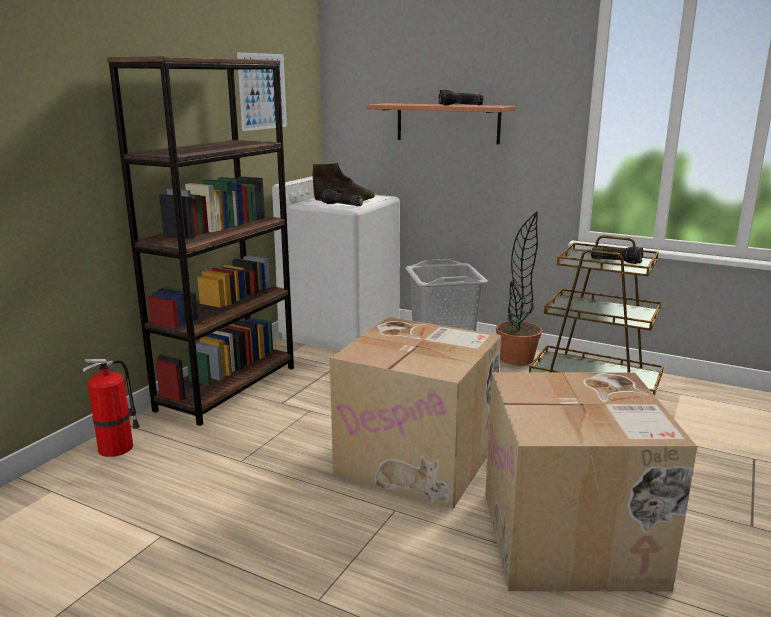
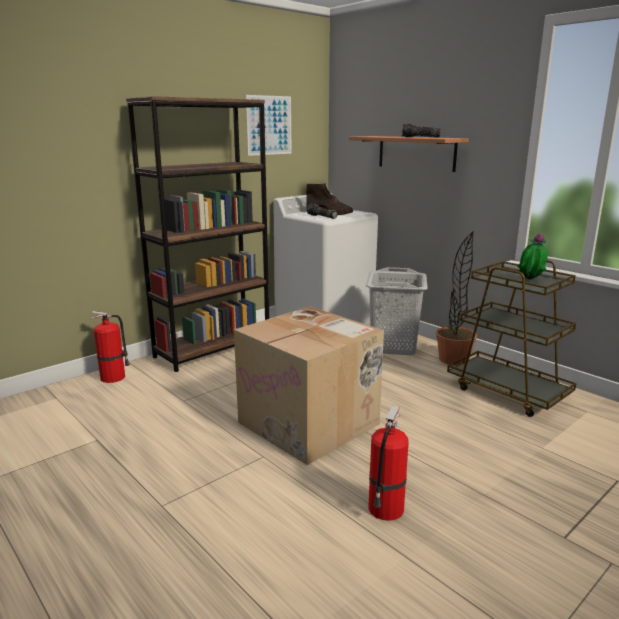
camera: 20 degrees right, 0 degrees up
cardboard box [485,373,697,591] -> fire extinguisher [368,406,409,521]
flashlight [591,247,643,264] -> potted plant [518,233,548,280]

